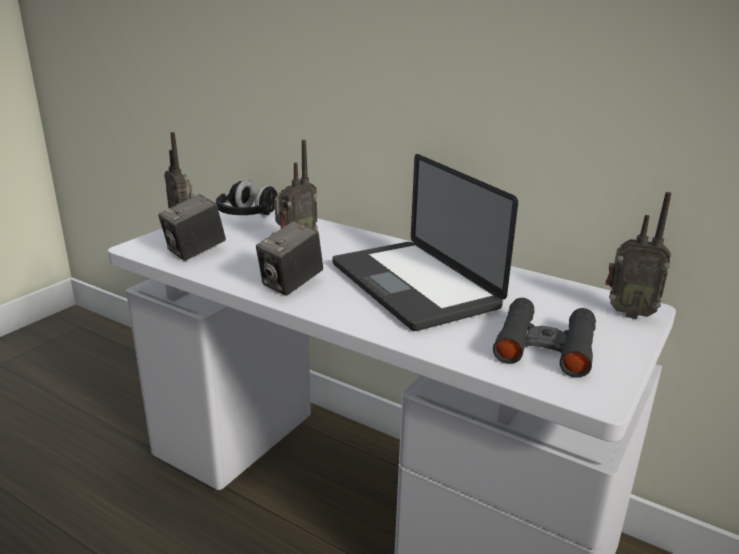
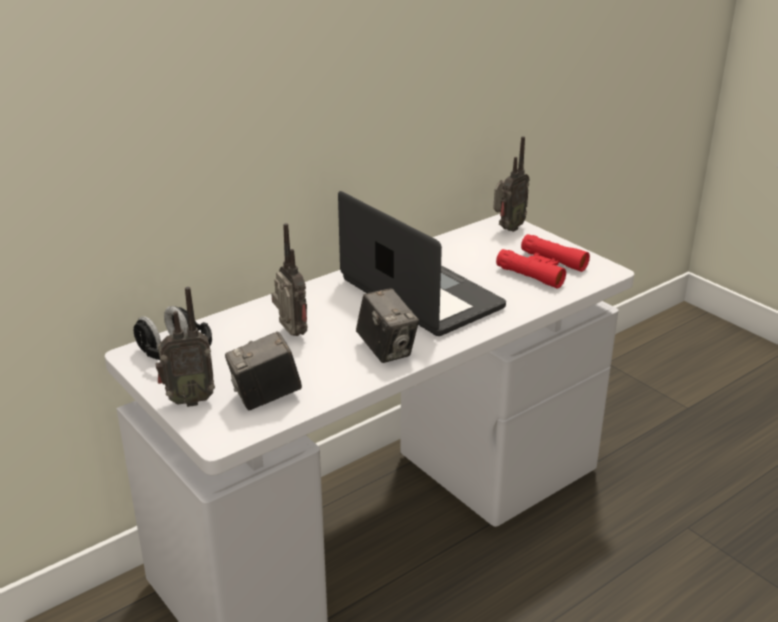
camera: 70 degrees left, 5 degrees up
camera [158,194,226,261] -> camera turned 90 degrees clockwise [225,331,302,410]
laptop [332,154,518,331] -> laptop turned 120 degrees counterclockwise [338,191,506,336]
black binoculars [493,298,596,378] -> red binoculars [496,234,590,289]

